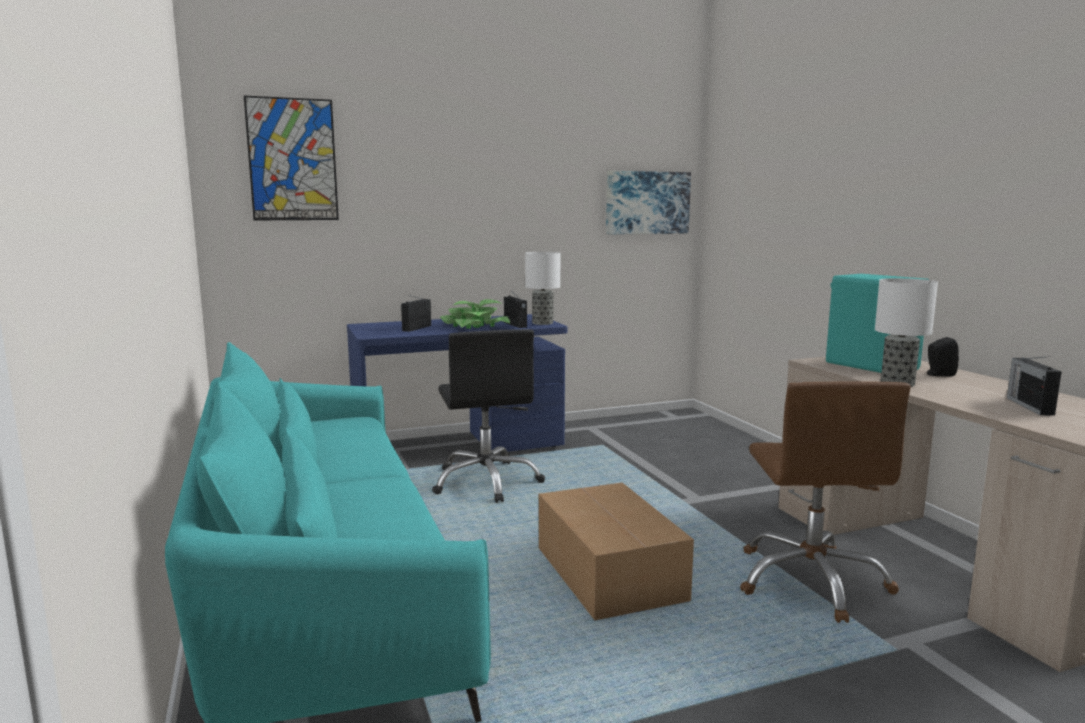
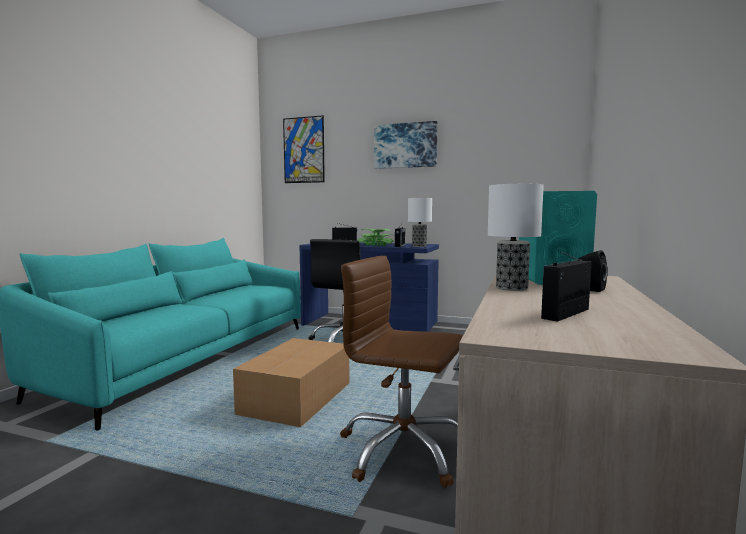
camera: 40 degrees right, 5 degrees down
picture [606,171,691,235] -> picture moved to [374,121,437,169]
brown office chair [740,382,911,623] -> brown office chair turned 75 degrees clockwise [340,256,463,488]

